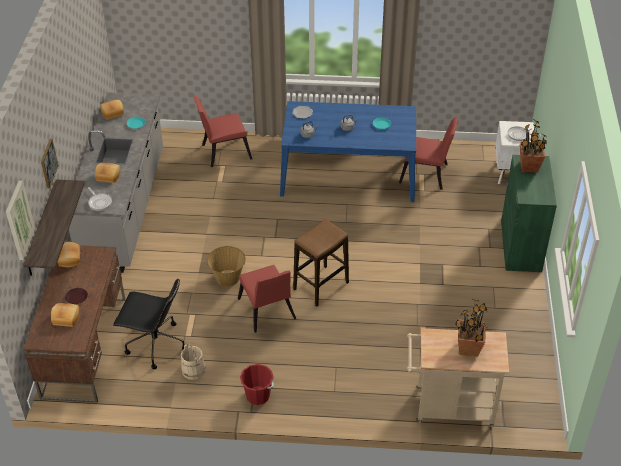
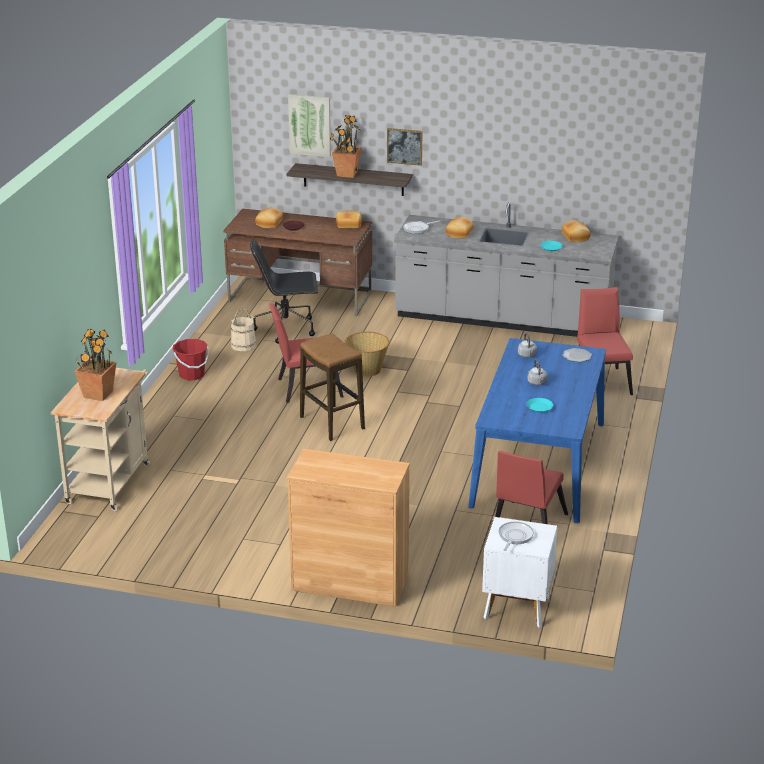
camera: 100 degrees right, 15 degrees down
black office chair [113,278,185,369] -> black office chair turned 60 degrees clockwise [250,238,318,344]
green cabinet [501,155,557,272] -> brown cabinet [287,449,410,607]
potted plant [520,120,548,173] -> potted plant moved to [330,115,362,178]

